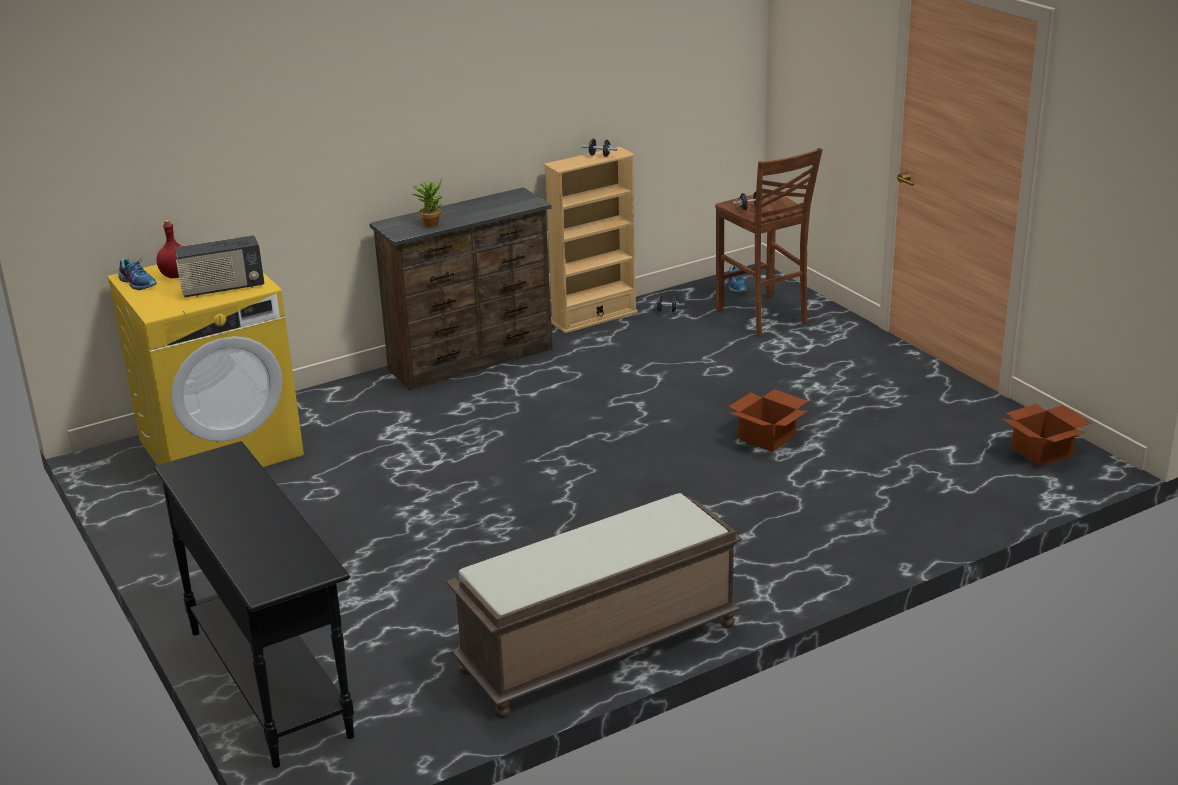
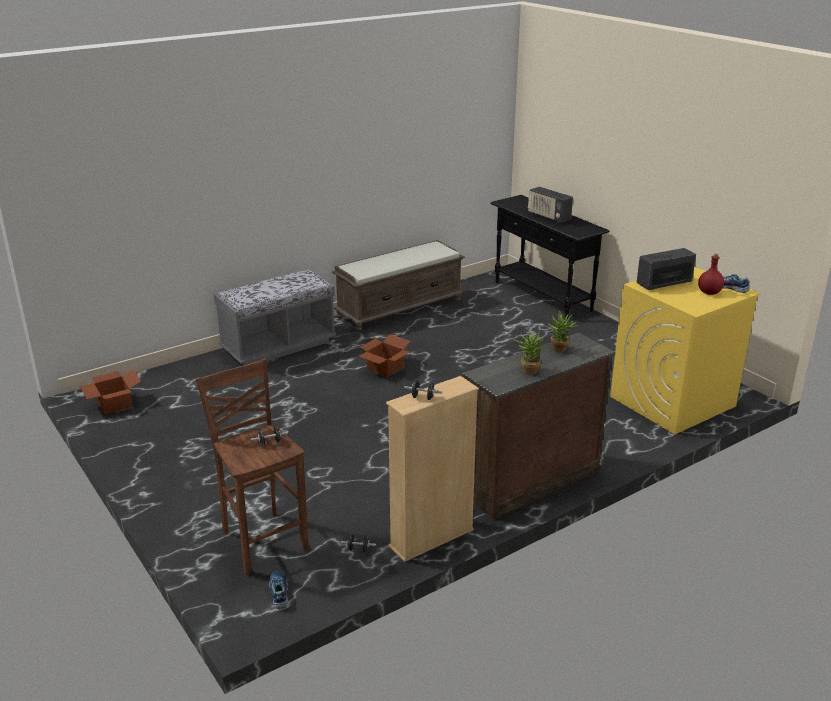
camera: 175 degrees right, 0 degrees up
cardboard box [728,389,808,452] -> cardboard box moved to [359,334,410,377]
none -> grey bench [214,270,337,365]
none -> potted plant [514,333,546,375]
none -> radio [528,187,573,223]

